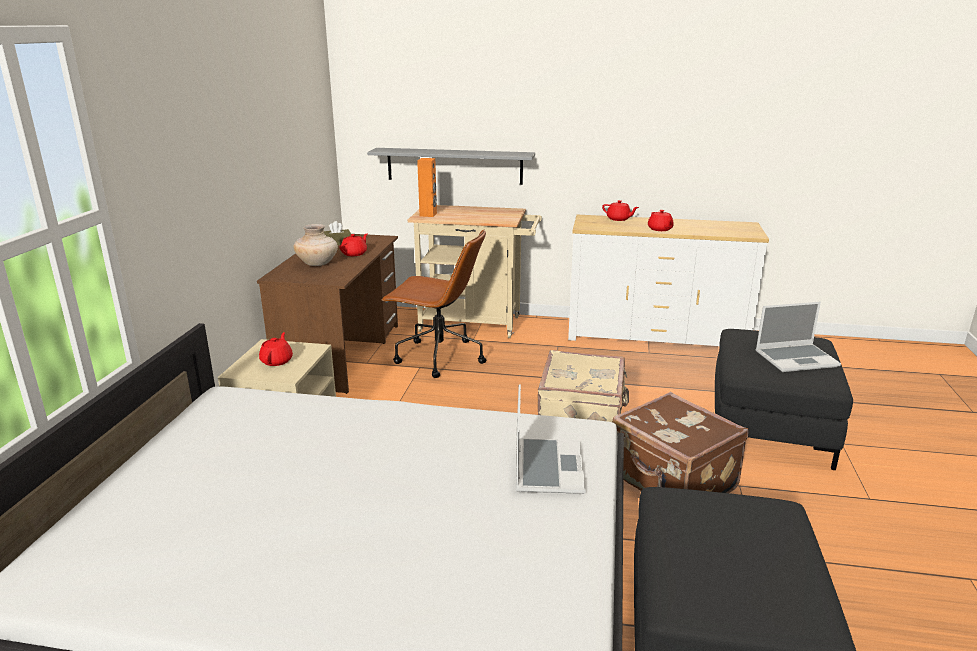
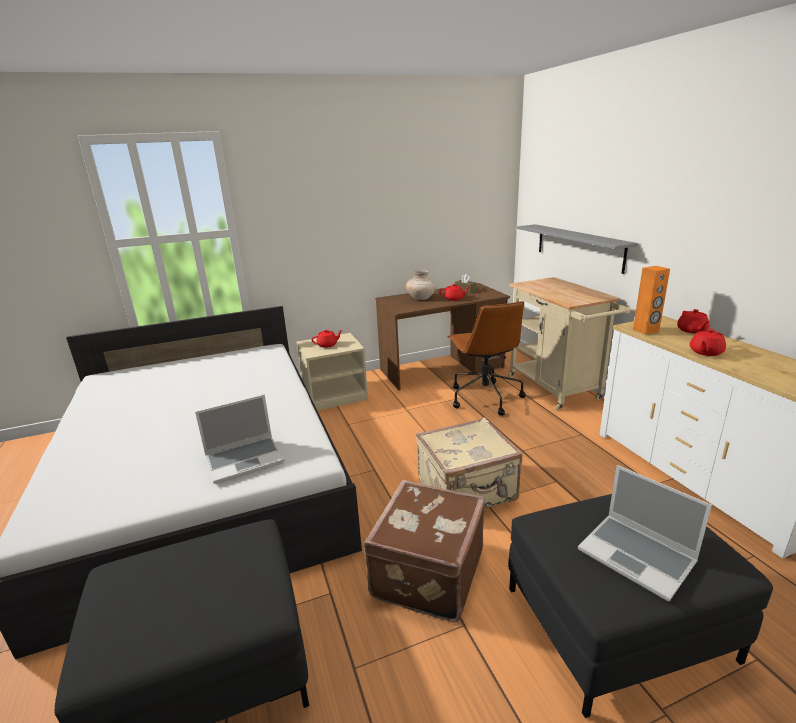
camera: 60 degrees right, 0 degrees up
orange speaker [417,158,437,217] -> orange speaker moved to [633,266,670,335]

